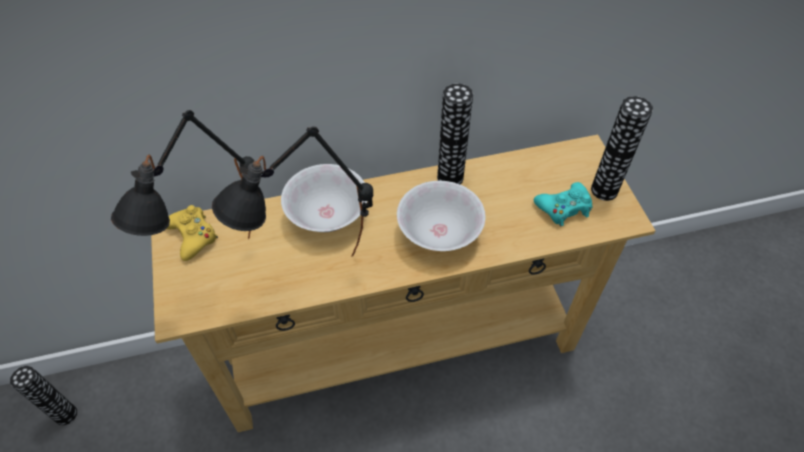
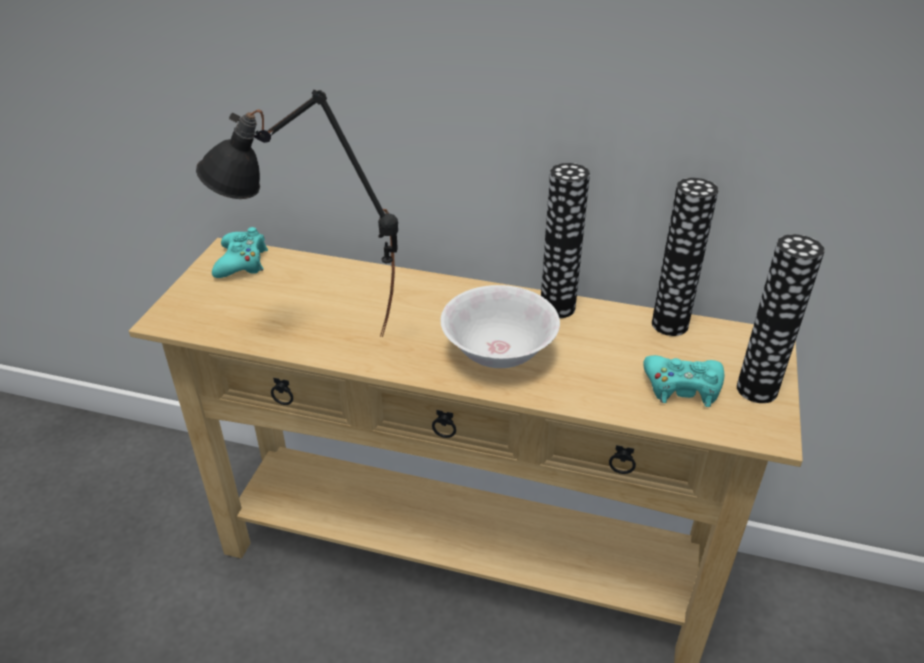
camera: 30 degrees right, 15 degrees down
vase [10,366,77,425] -> vase moved to [652,178,719,336]
black table lamp [111,110,254,239] -> none
yellow game controller [167,205,218,261] -> turquoise game controller [212,227,268,278]
white bowl [281,164,367,232] -> none

